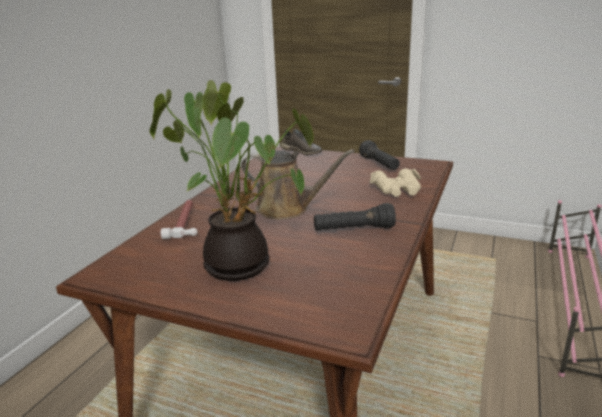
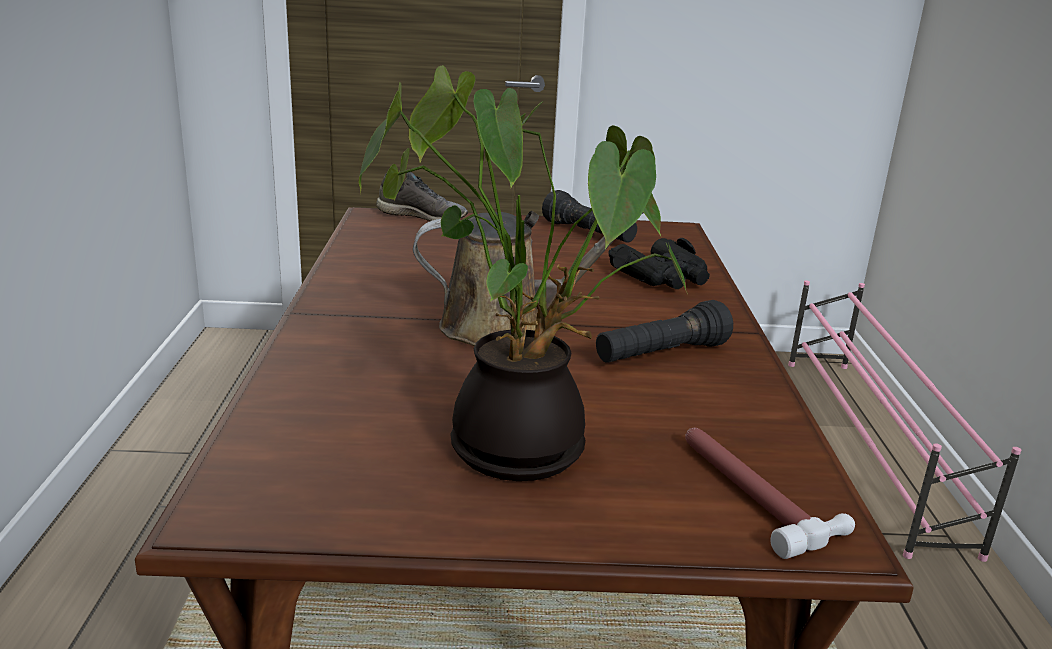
camera: 25 degrees left, 0 degrees up
hammer [161,200,198,239] -> hammer moved to [685,427,855,559]
beige binoculars [370,169,421,197] -> black binoculars [609,238,710,289]

